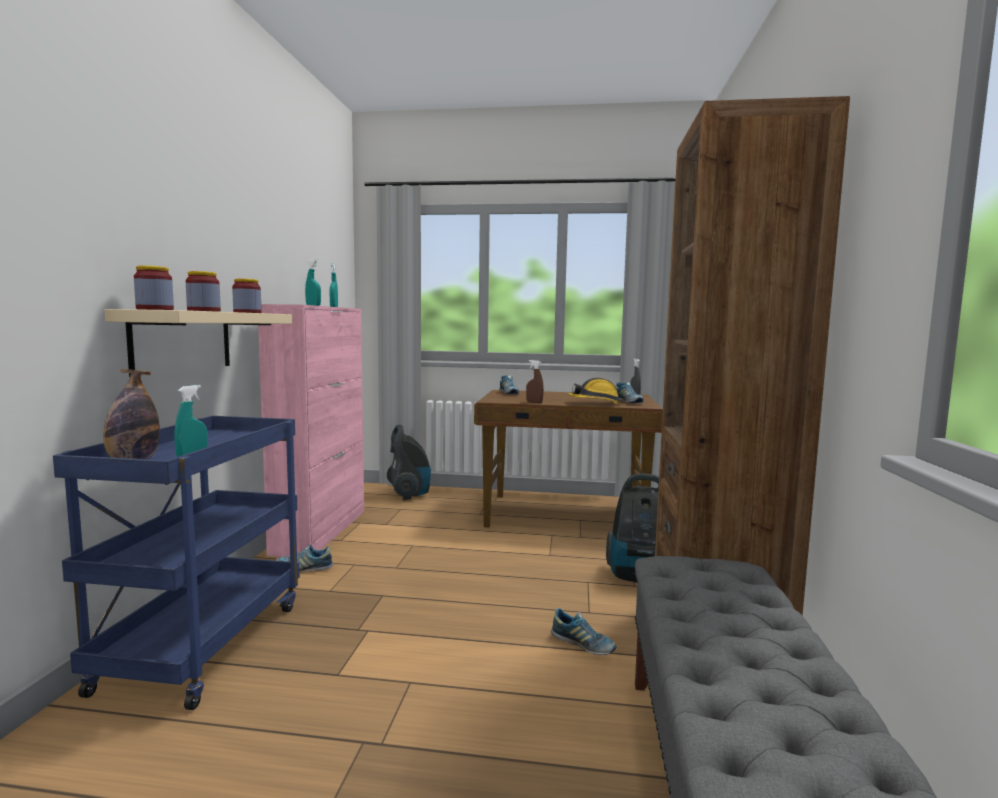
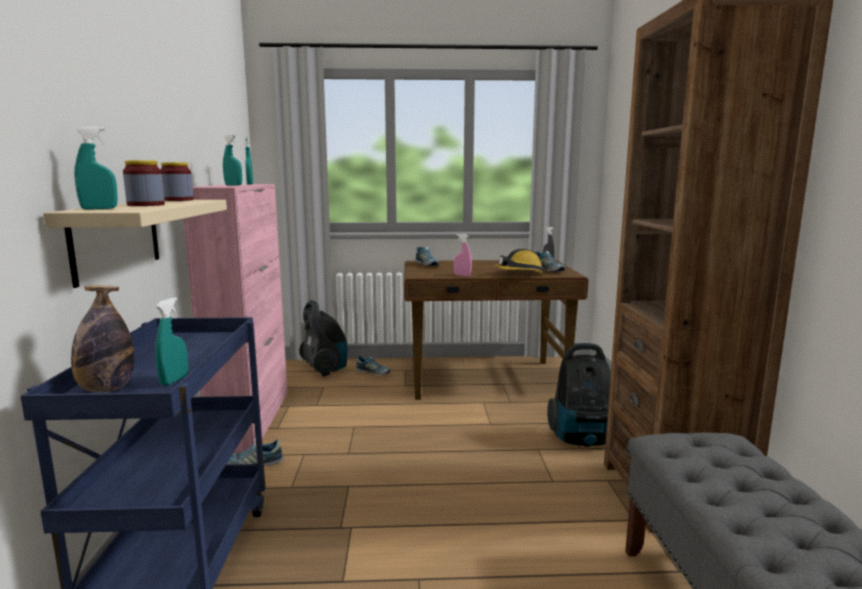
camera: 10 degrees left, 5 degrees up
jar [134,266,174,310] -> turquoise spray bottle [74,126,118,210]
brown spray bottle [526,360,544,403] -> pink spray bottle [454,234,472,276]
shoe [551,608,617,655] -> shoe moved to [355,355,390,375]

